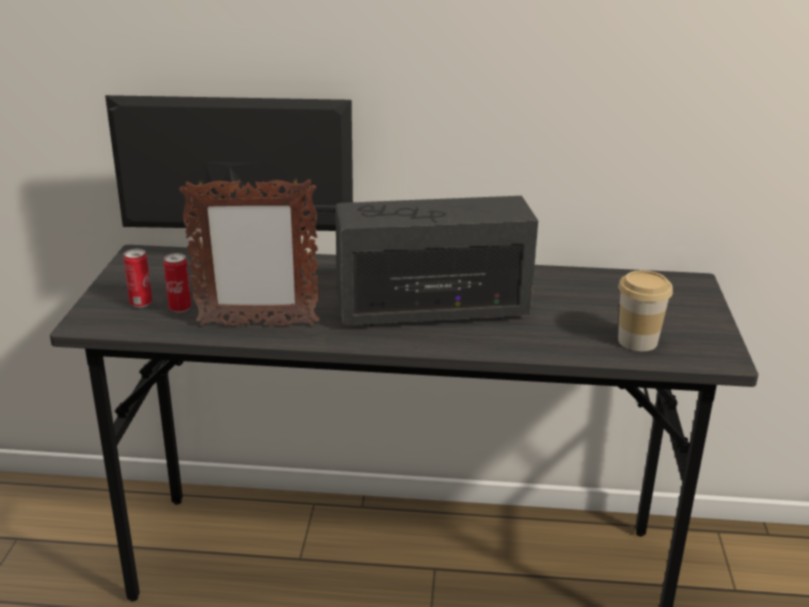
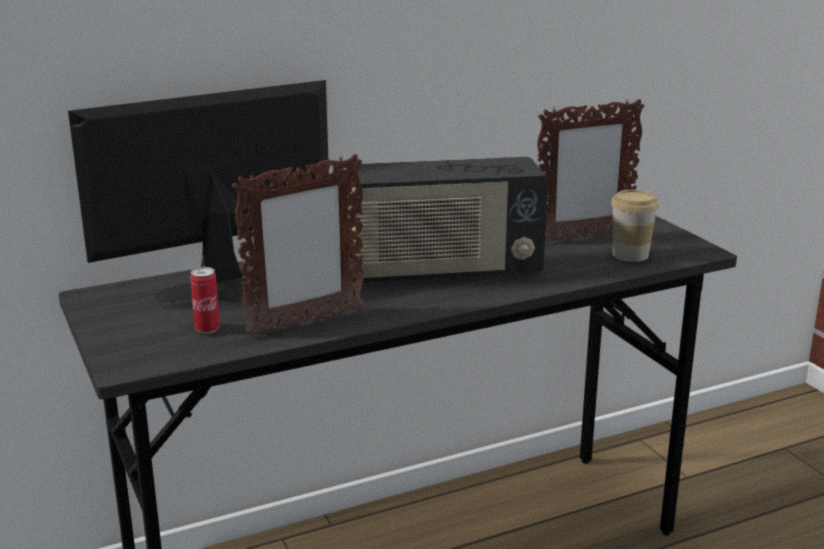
camera: 30 degrees left, 5 degrees down
can [123,249,152,308] -> none
radio [335,196,538,326] -> radio turned 150 degrees counterclockwise [350,157,548,285]
none -> picture frame [537,99,645,241]

